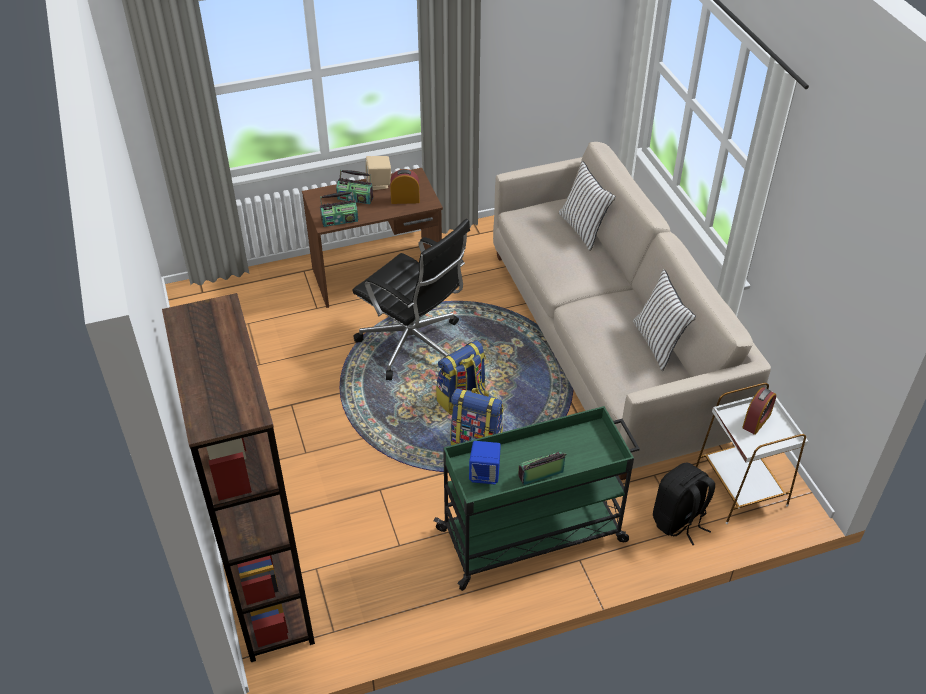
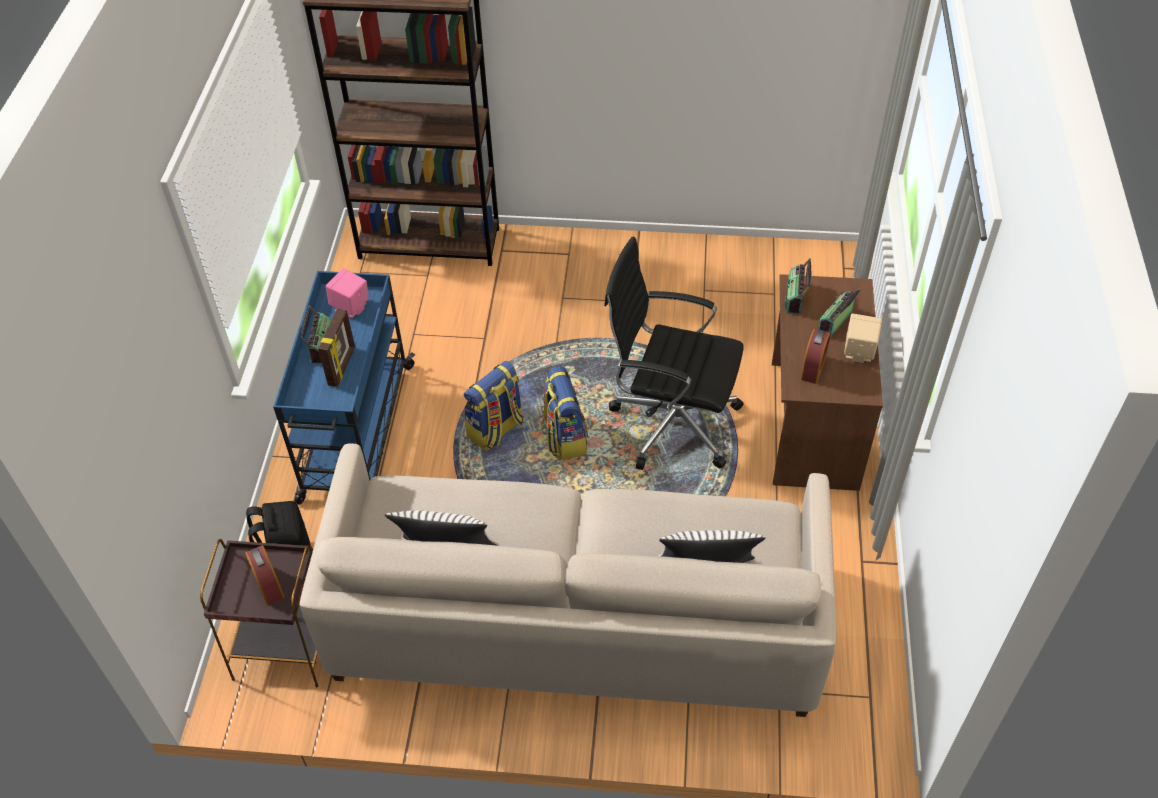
camera: 115 degrees right, 5 degrees up
black office chair [352,219,470,380] -> black office chair turned 45 degrees clockwise [604,237,744,470]
green cart [433,406,640,591] -> blue cart [273,271,415,505]
blue speaker [469,441,501,484] -> pink speaker [326,268,369,318]
white side table [696,383,808,524] -> brown side table [200,539,318,687]
none -> picture frame [318,308,355,387]

